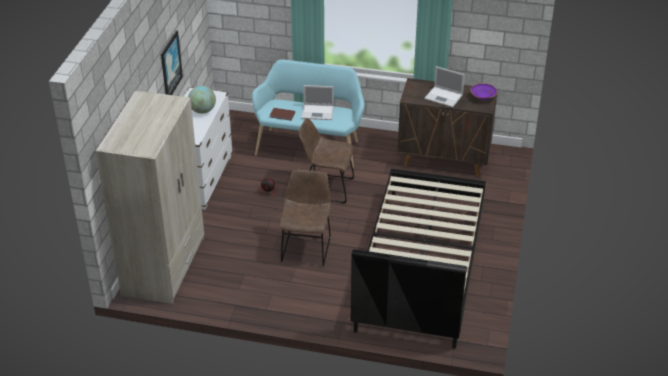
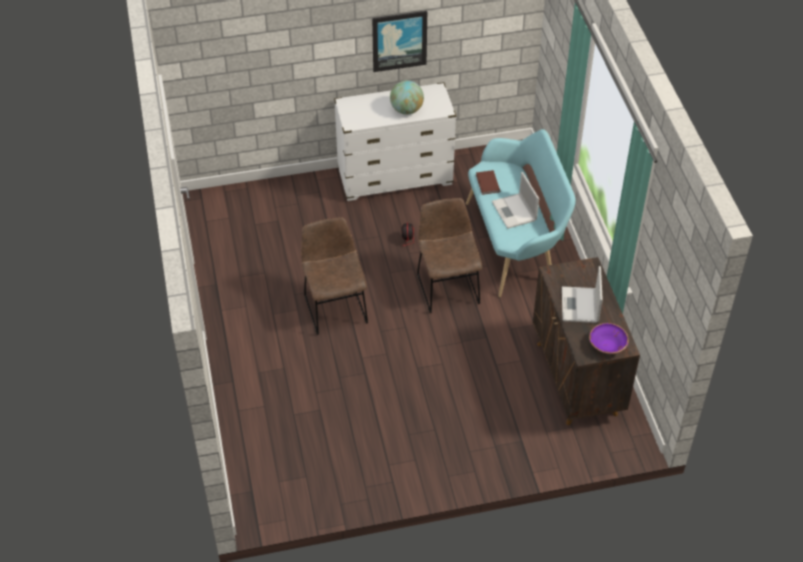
camera: 65 degrees right, 10 degrees up
beige wardrobe [96,91,204,304] -> none
brown chair [279,170,331,266] -> brown chair turned 90 degrees counterclockwise [301,218,368,335]
black bed [351,169,486,349] -> none

